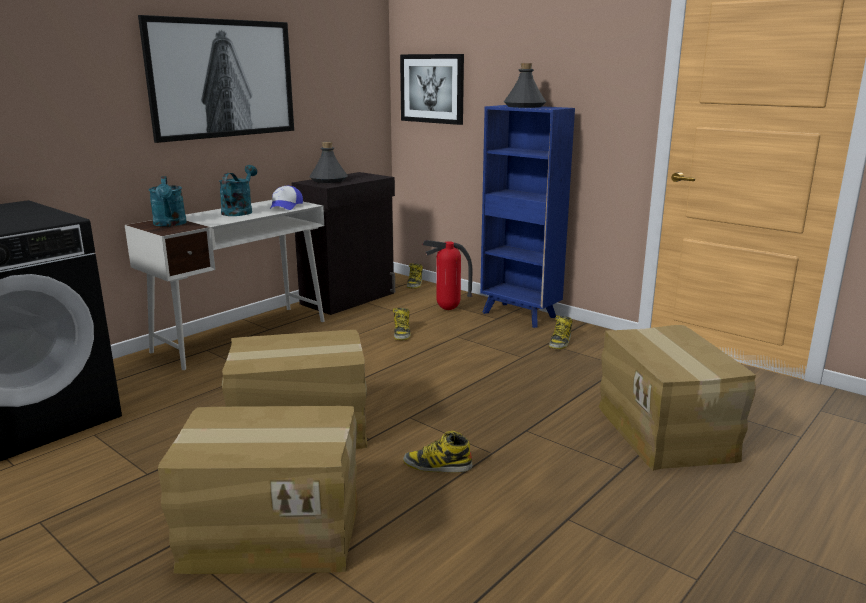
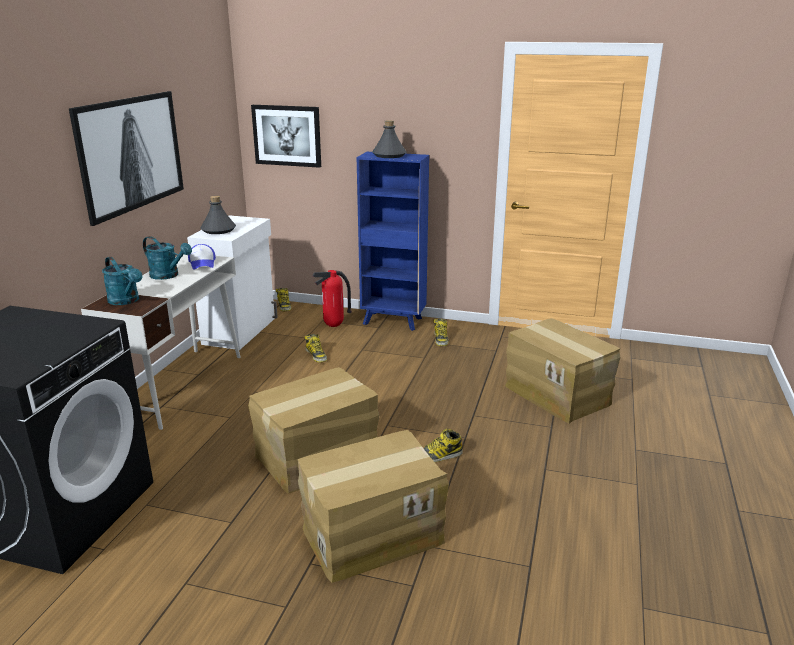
camera: 25 degrees left, 5 degrees up
turquoise watering can [219,165,257,216] -> turquoise watering can turned 135 degrees clockwise [143,236,192,280]
black cabinet [292,172,395,315] -> white cabinet [187,215,278,350]

